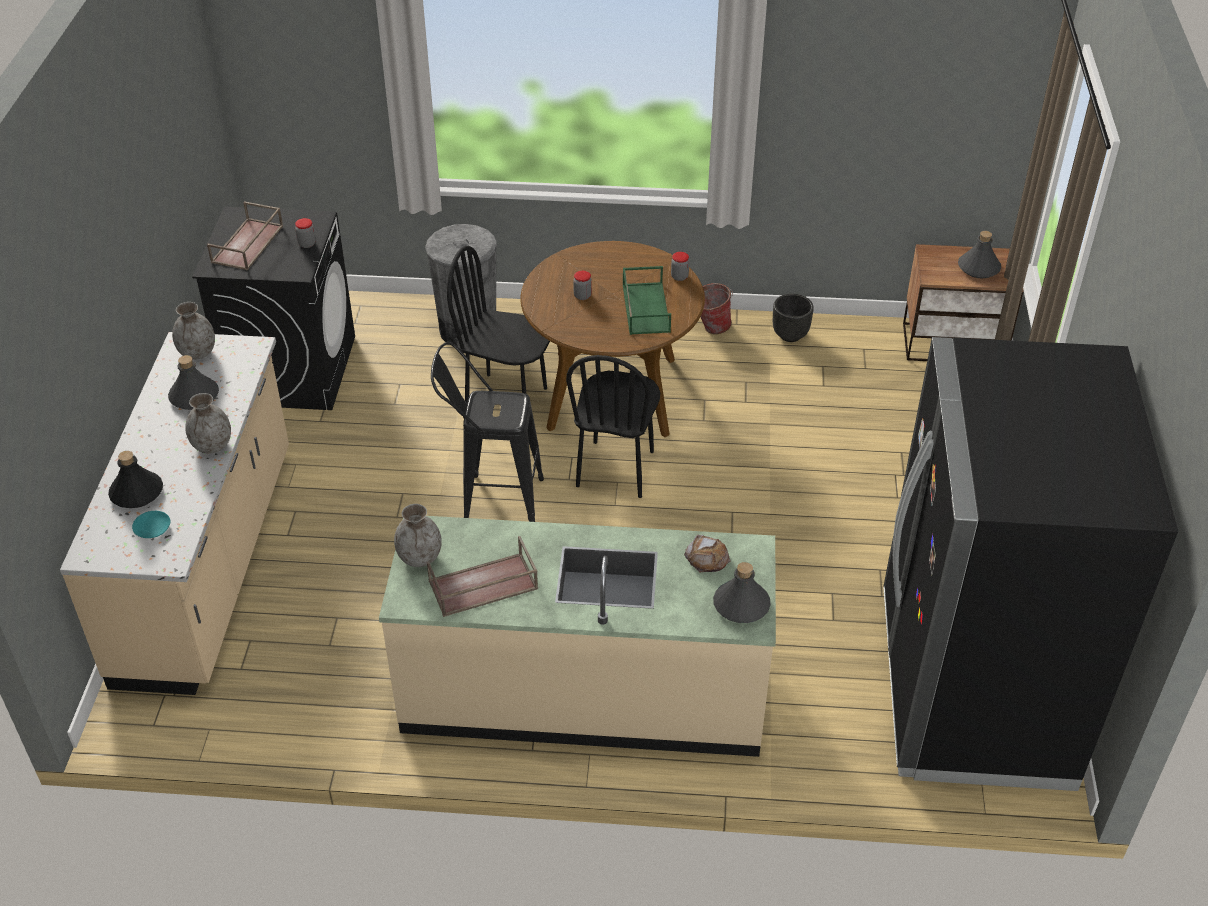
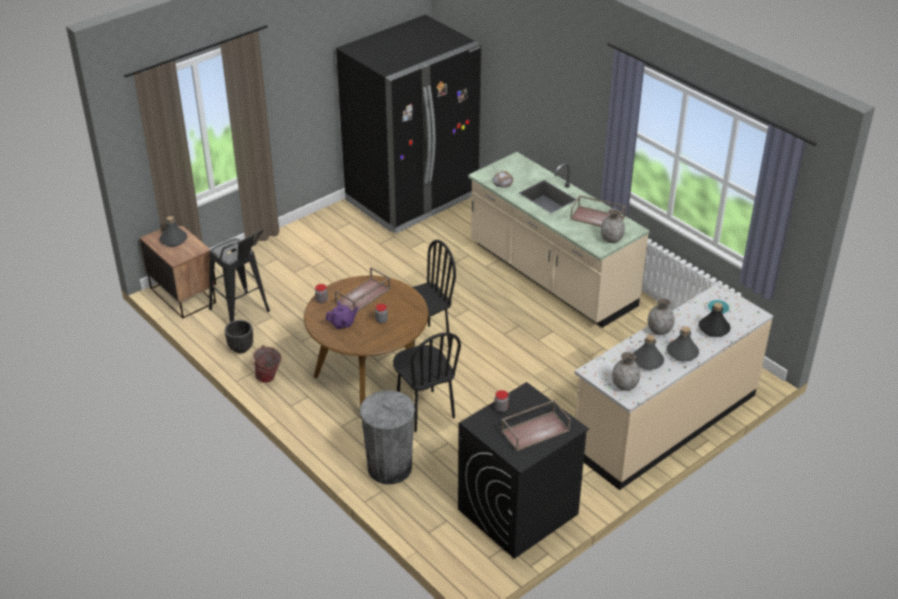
camera: 135 degrees left, 5 degrees down
black stool [431,342,544,522] -> black stool moved to [209,230,270,322]
green tray [623,266,671,335] -> brown tray [335,267,391,312]
grey bottle [713,562,770,623] -> grey bottle moved to [667,326,699,361]
none -> purple teapot [326,302,358,329]

